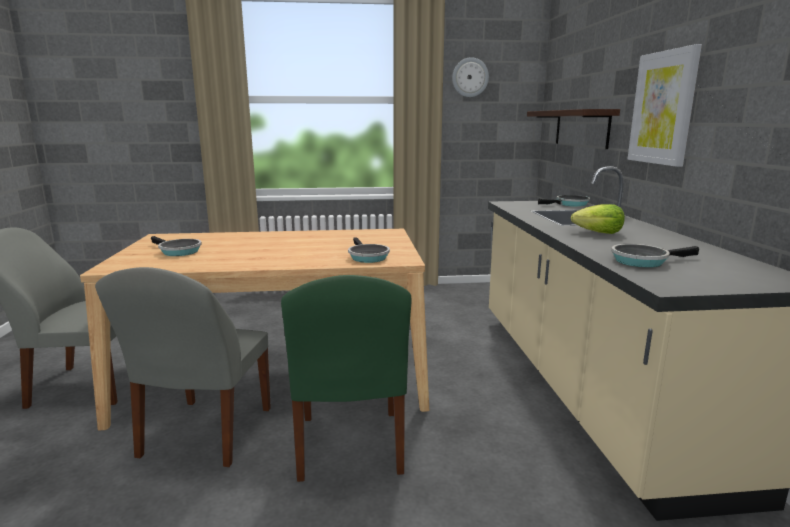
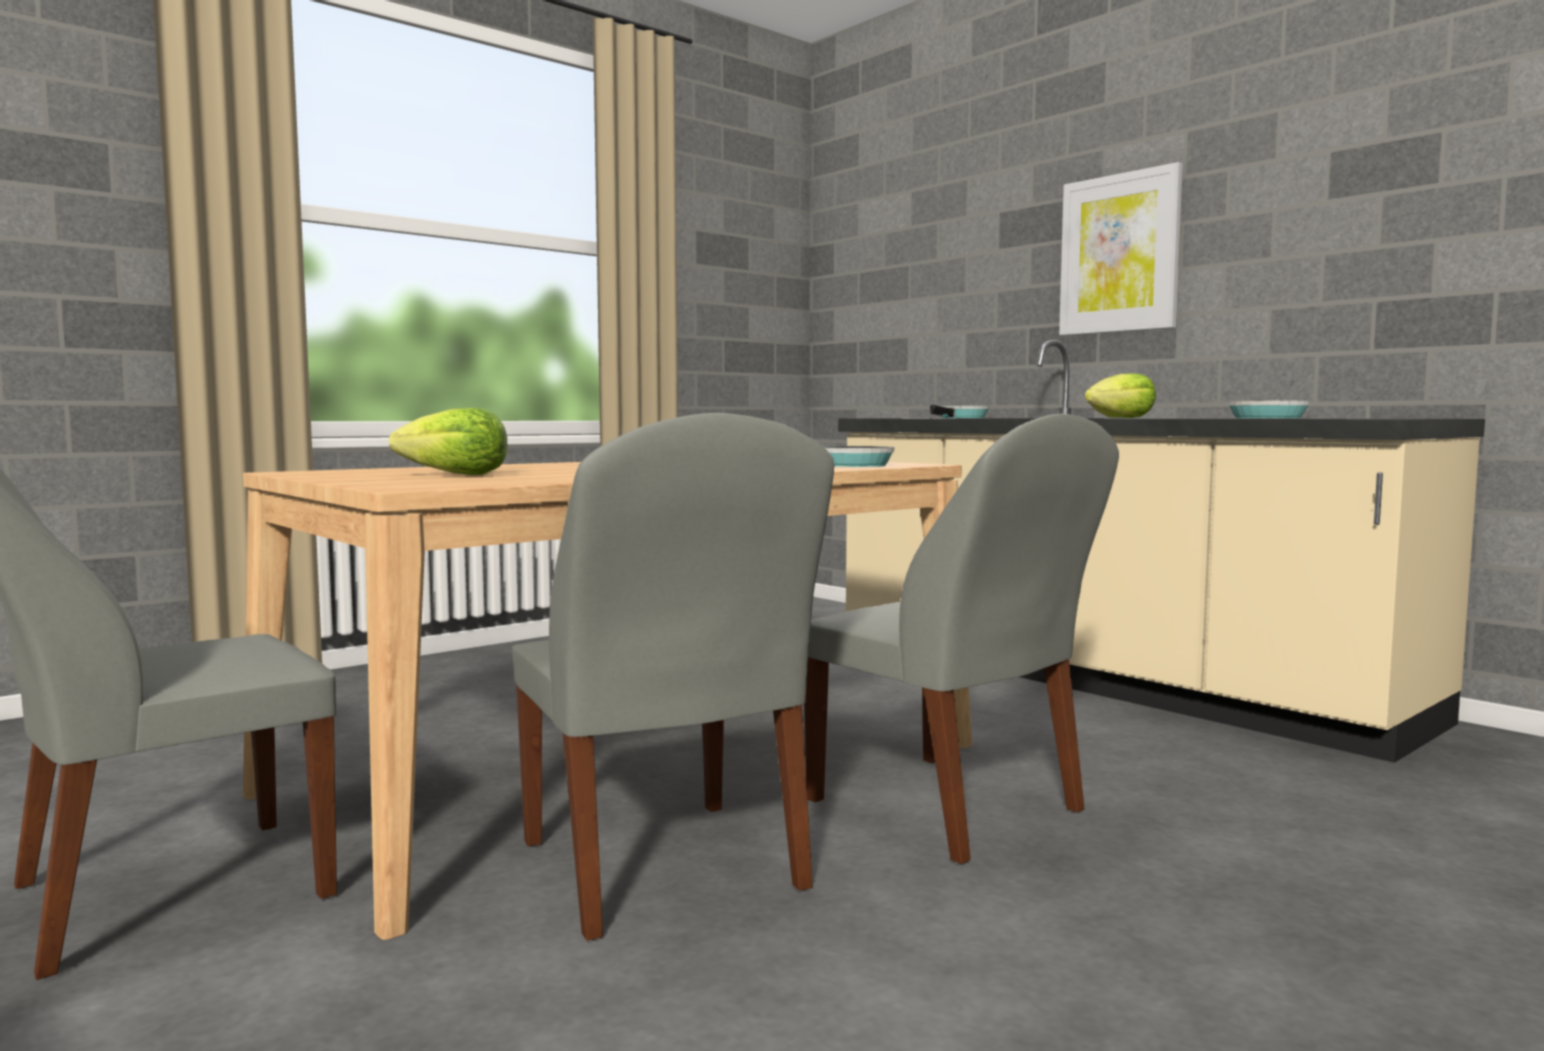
camera: 35 degrees left, 10 degrees down
frying pan [151,236,202,256] -> lettuce [389,408,508,475]
green chair [281,275,412,482] -> grey chair [804,414,1119,864]
wall clock [452,57,489,97] -> none
shelf [527,109,620,149] -> none

